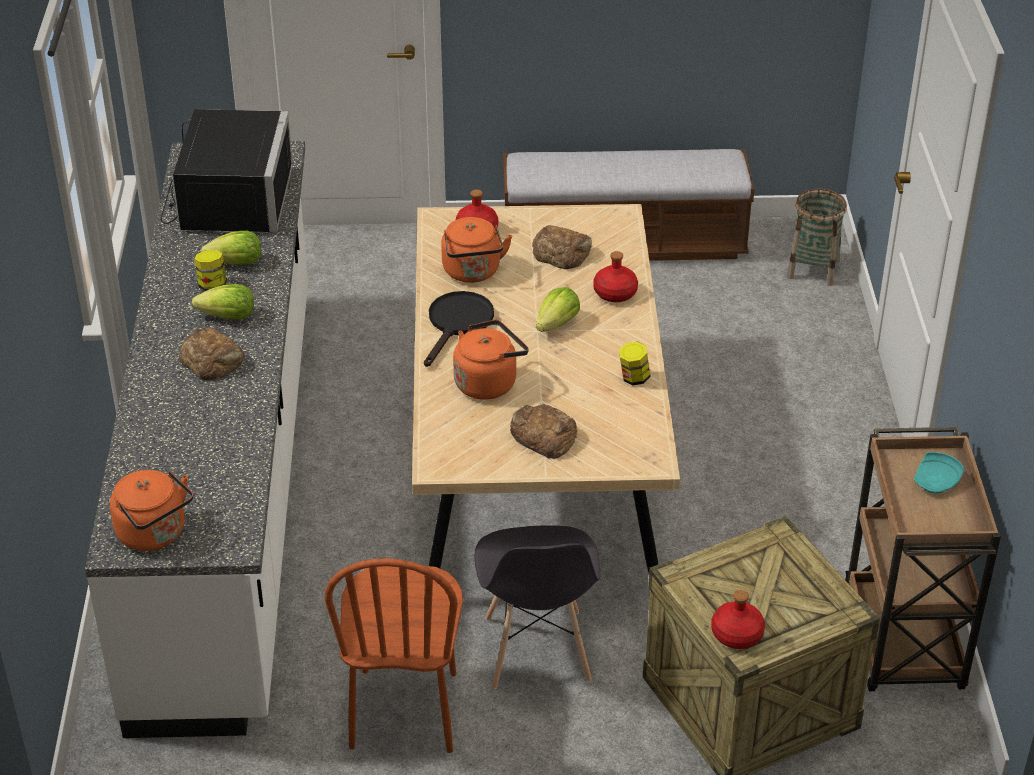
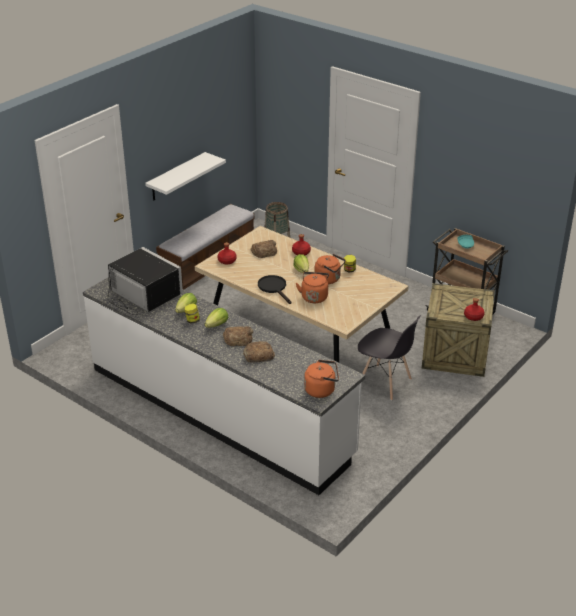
camera: 50 degrees left, 5 degrees down
brown chair [324,558,463,753] -> none
orange kettle [441,217,512,283] -> orange kettle moved to [314,254,346,284]
bread [510,404,577,459] -> bread moved to [243,341,275,363]
none -> white shelf [145,152,226,201]

